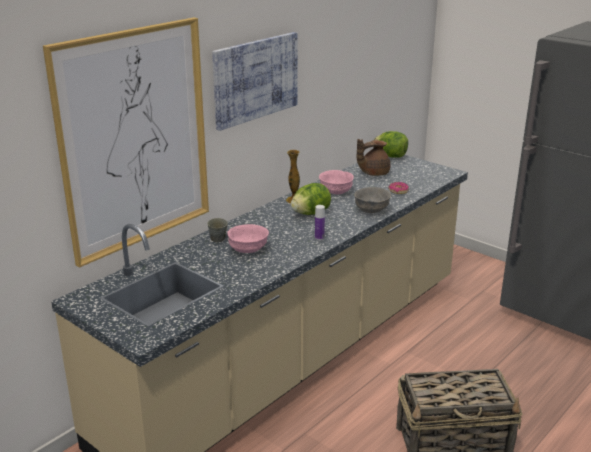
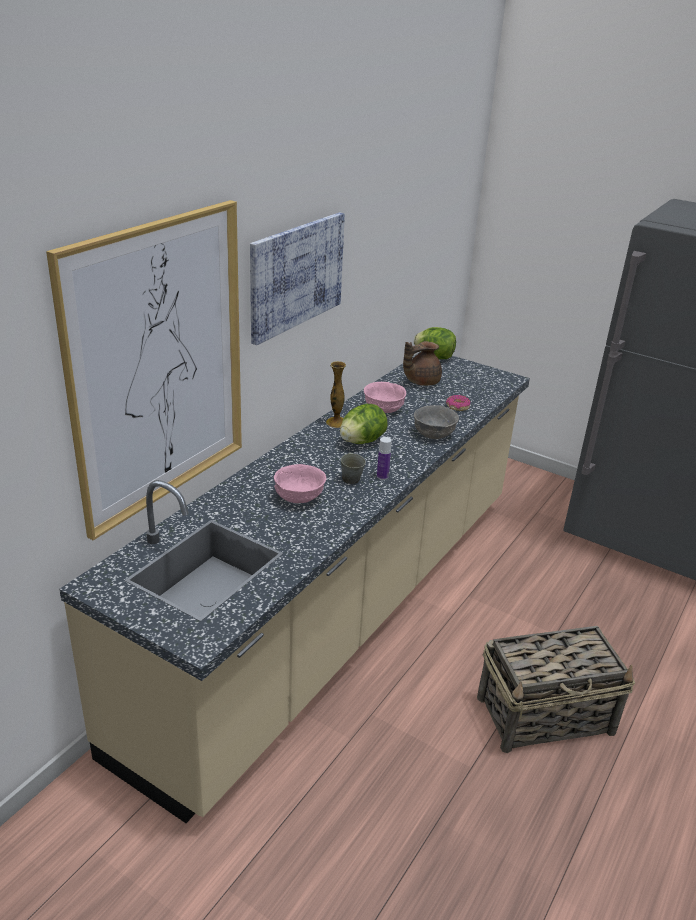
camera: 10 degrees left, 5 degrees up
grey mug [207,218,228,242] -> grey mug moved to [341,453,366,484]

